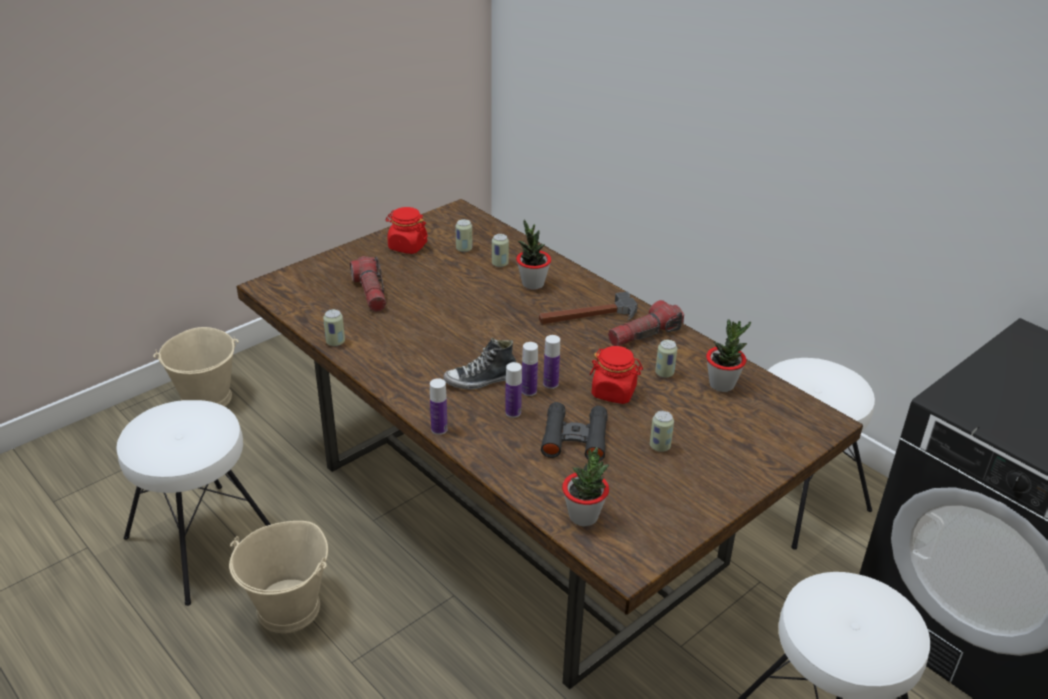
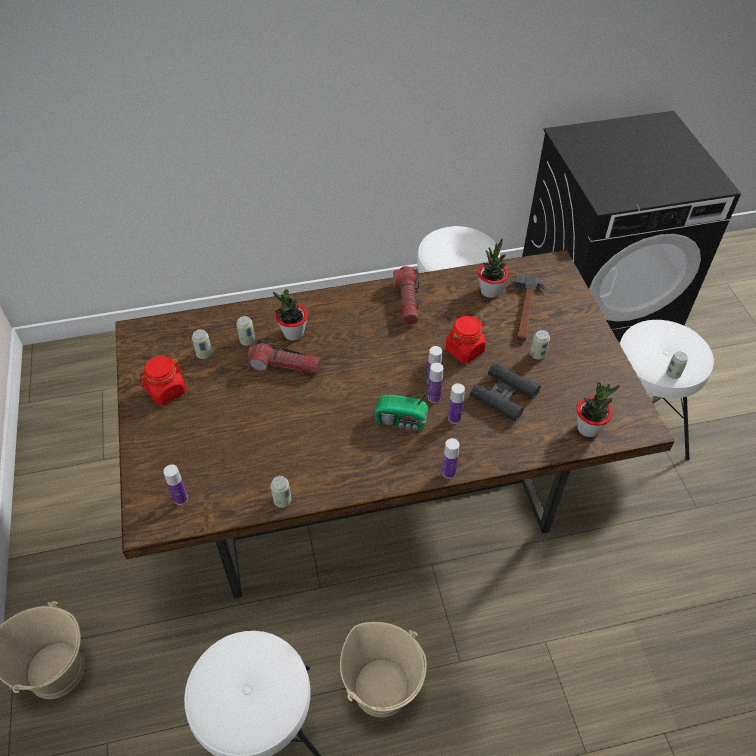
camera: 60 degrees left, 15 degrees up
flashlight [350,256,386,312] -> flashlight moved to [248,339,321,374]
shoe [443,338,517,390] -> radio [375,385,433,430]
hammer [539,291,638,324] -> hammer moved to [513,274,547,341]
can [655,340,677,378] -> can moved to [666,352,688,379]
none -> bottle [163,465,188,505]

